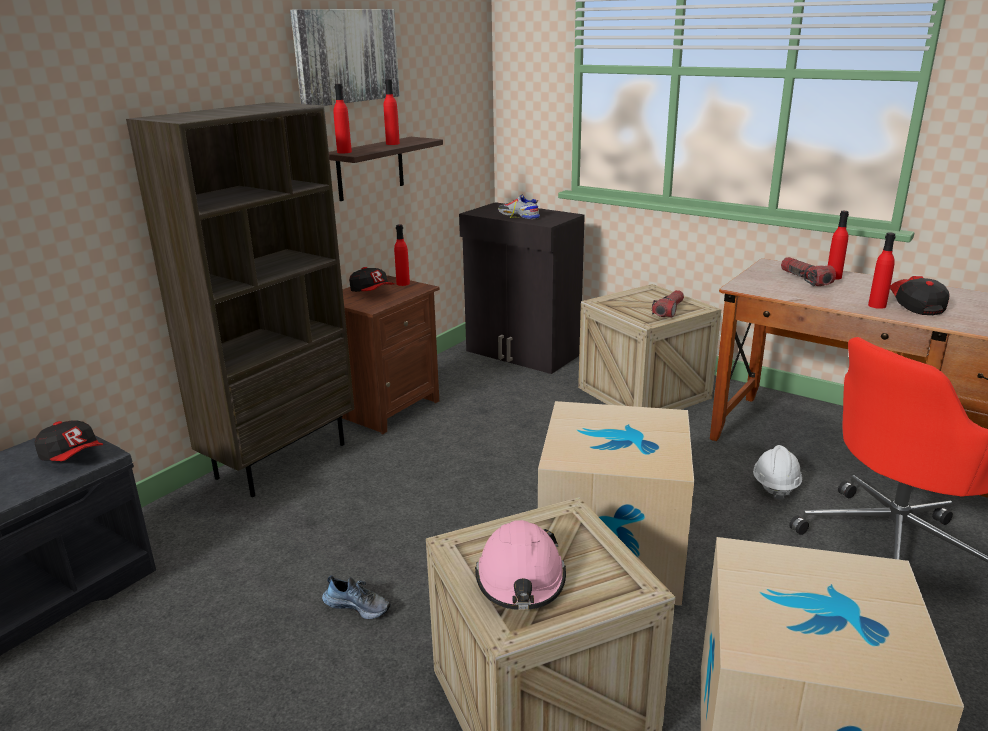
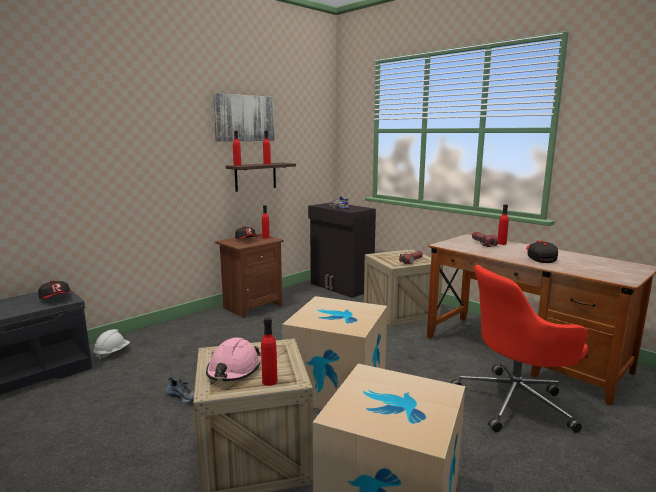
camera: 10 degrees right, 10 degrees down
brown bookcase [126,102,354,497] -> none
white hard hat [753,445,802,500] -> white hard hat moved to [94,329,130,360]
red bottle [868,233,896,309] -> red bottle moved to [261,318,277,386]

